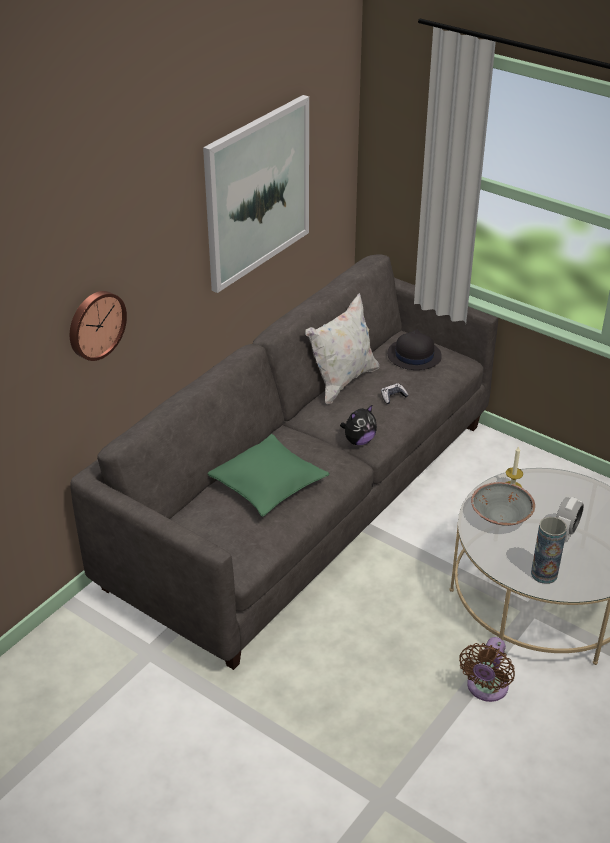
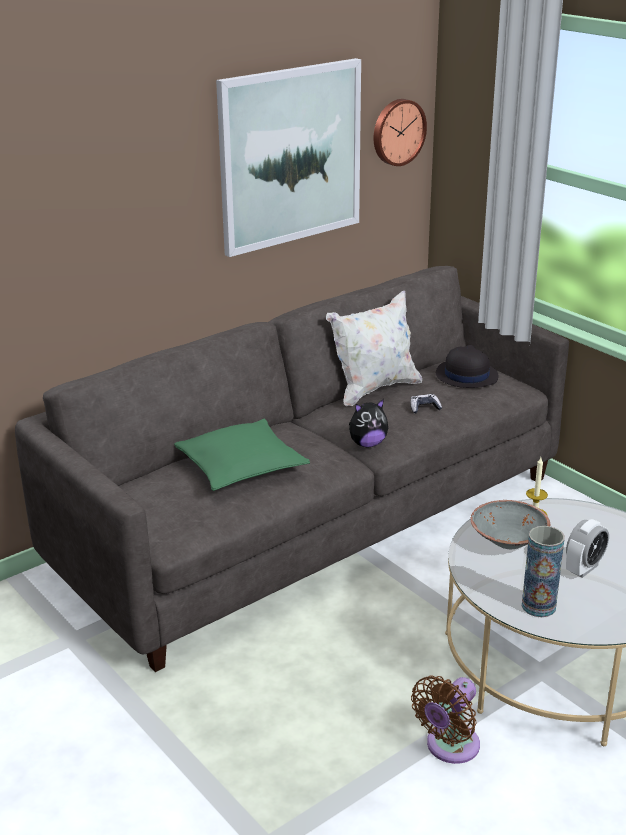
camera: 15 degrees right, 10 degrees down
wall clock [70,291,127,361] -> wall clock moved to [374,99,427,166]

